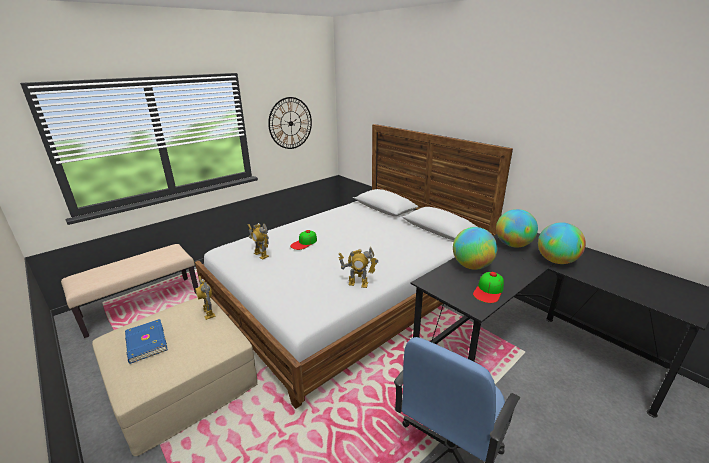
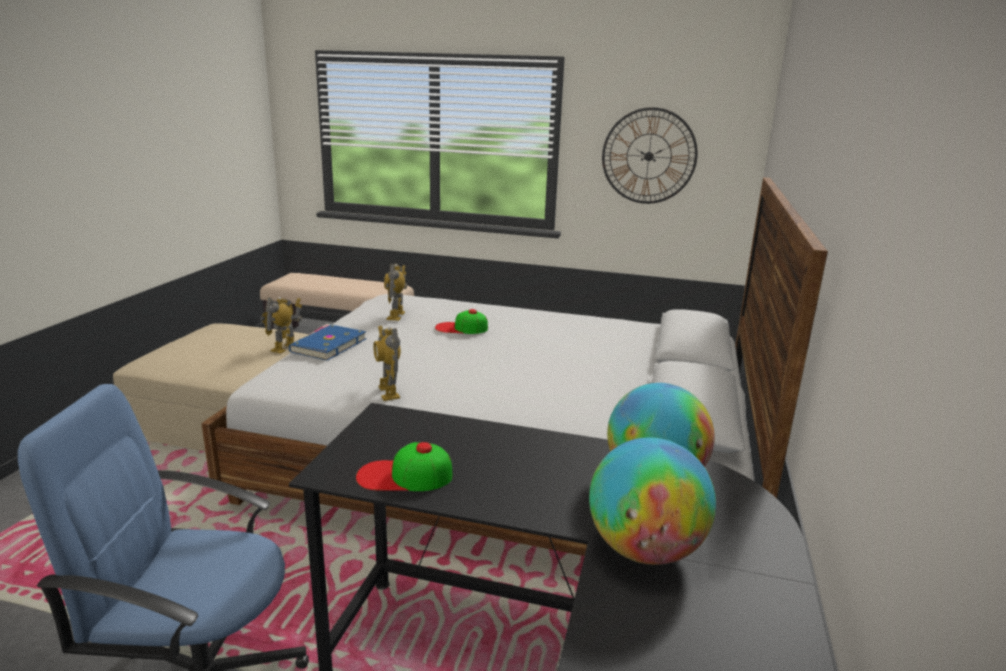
camera: 55 degrees right, 5 degrees down
blue book [125,319,168,364] -> blue book moved to [289,325,366,361]
globe [453,227,498,270] -> none

